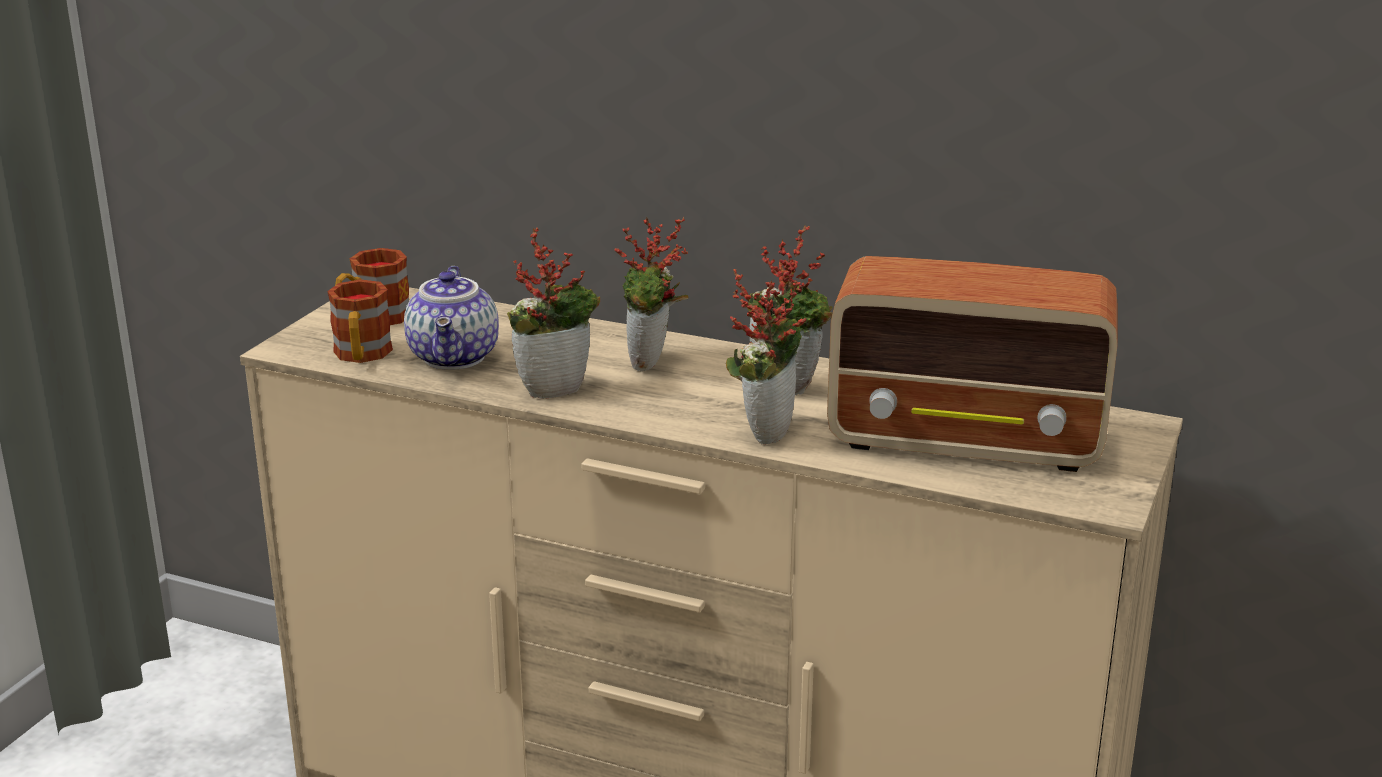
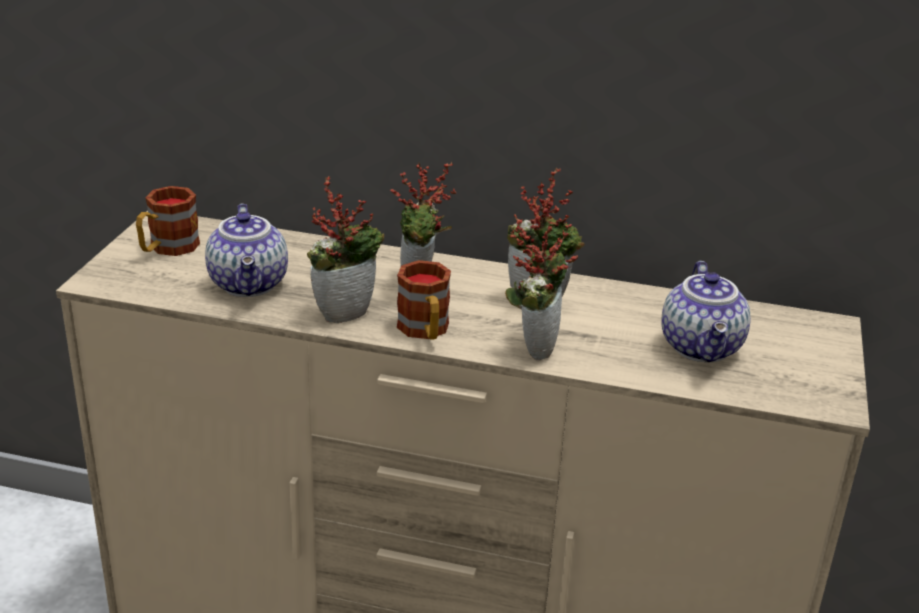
camera: 10 degrees left, 5 degrees up
mug [327,279,393,363] -> mug moved to [397,260,451,340]
radio [827,256,1118,472] -> teapot [662,261,751,362]

